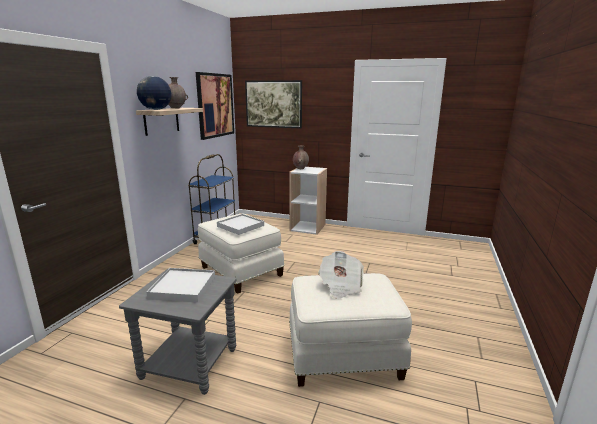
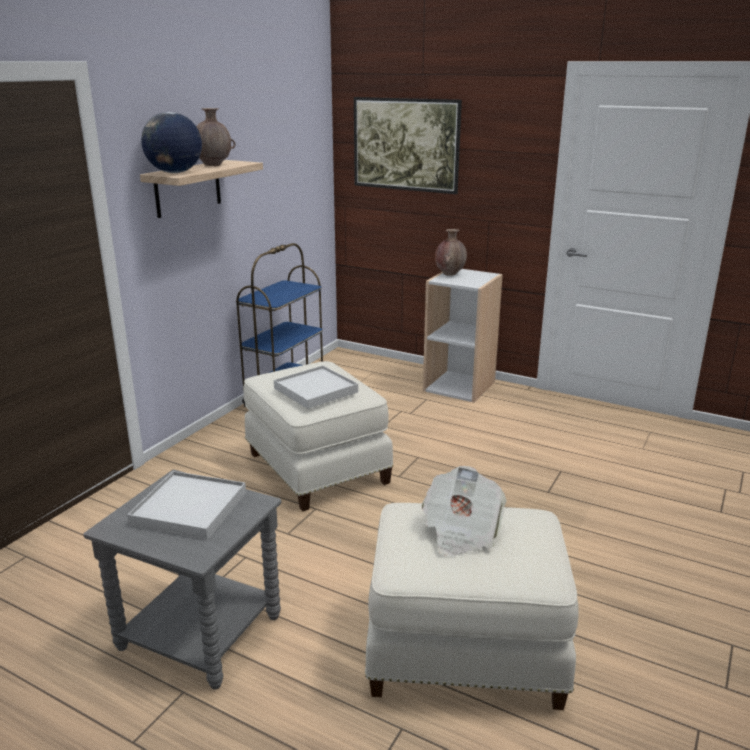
camera: 10 degrees right, 5 degrees up
picture [196,72,234,140] -> none

